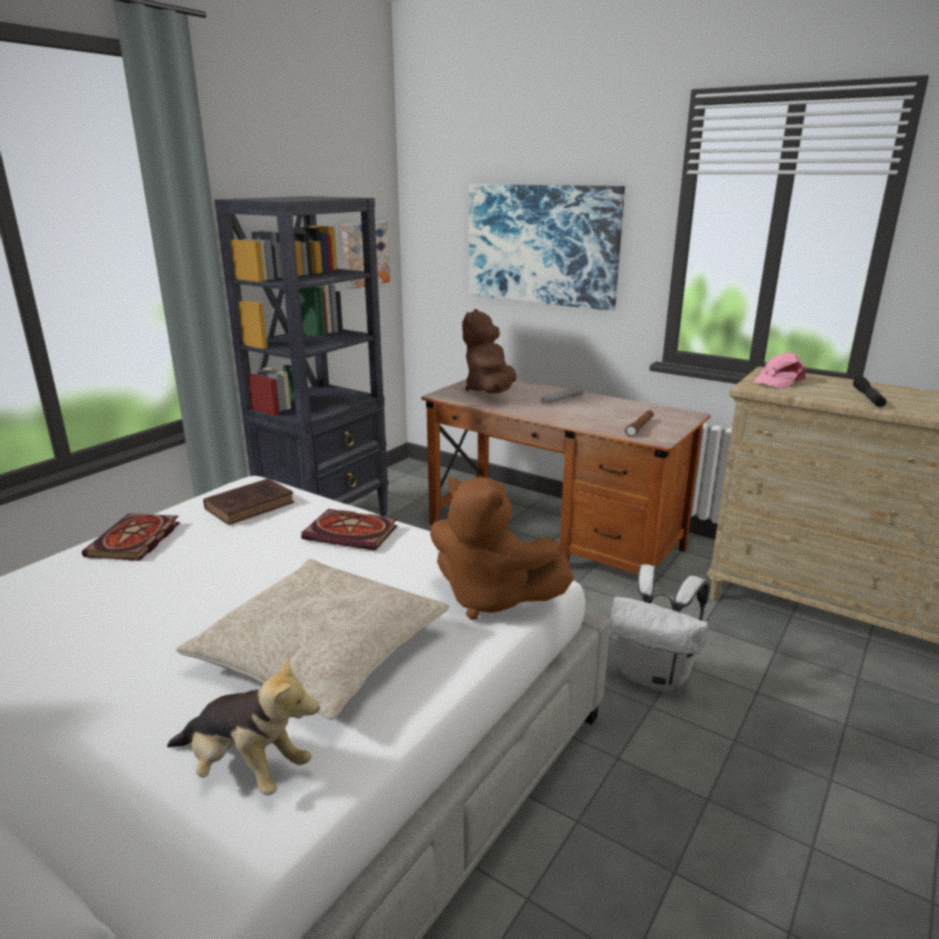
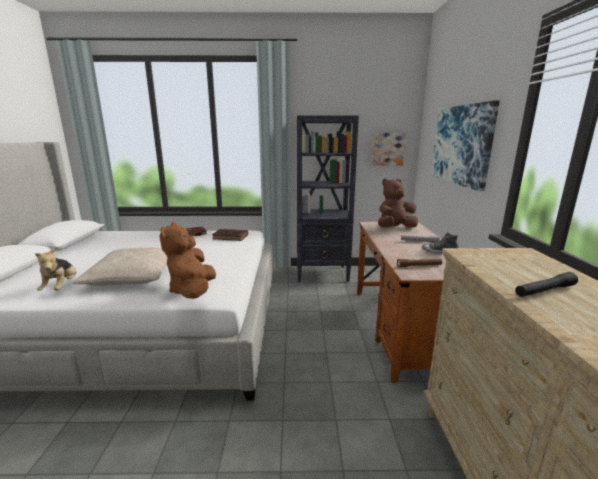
camera: 55 degrees right, 5 degrees down
book [301,509,398,551] -> none
white backpack [610,565,709,692] -> none
pink cap [753,352,806,389] -> none
none -> shoe [422,232,458,254]

